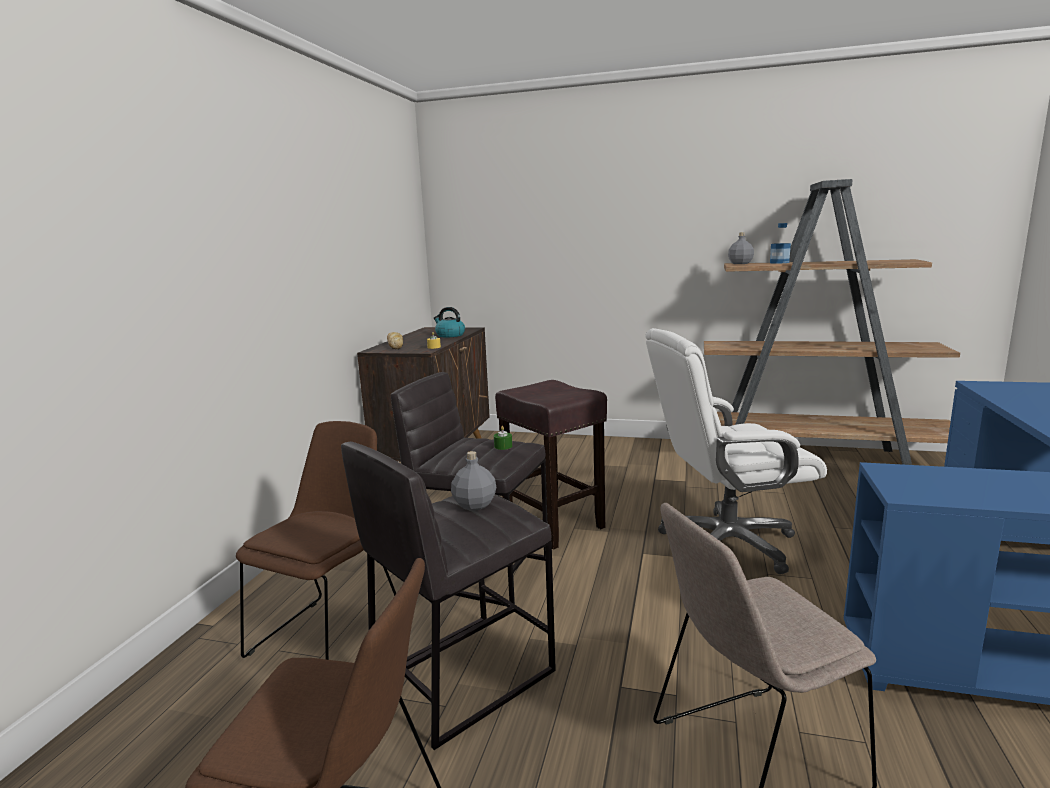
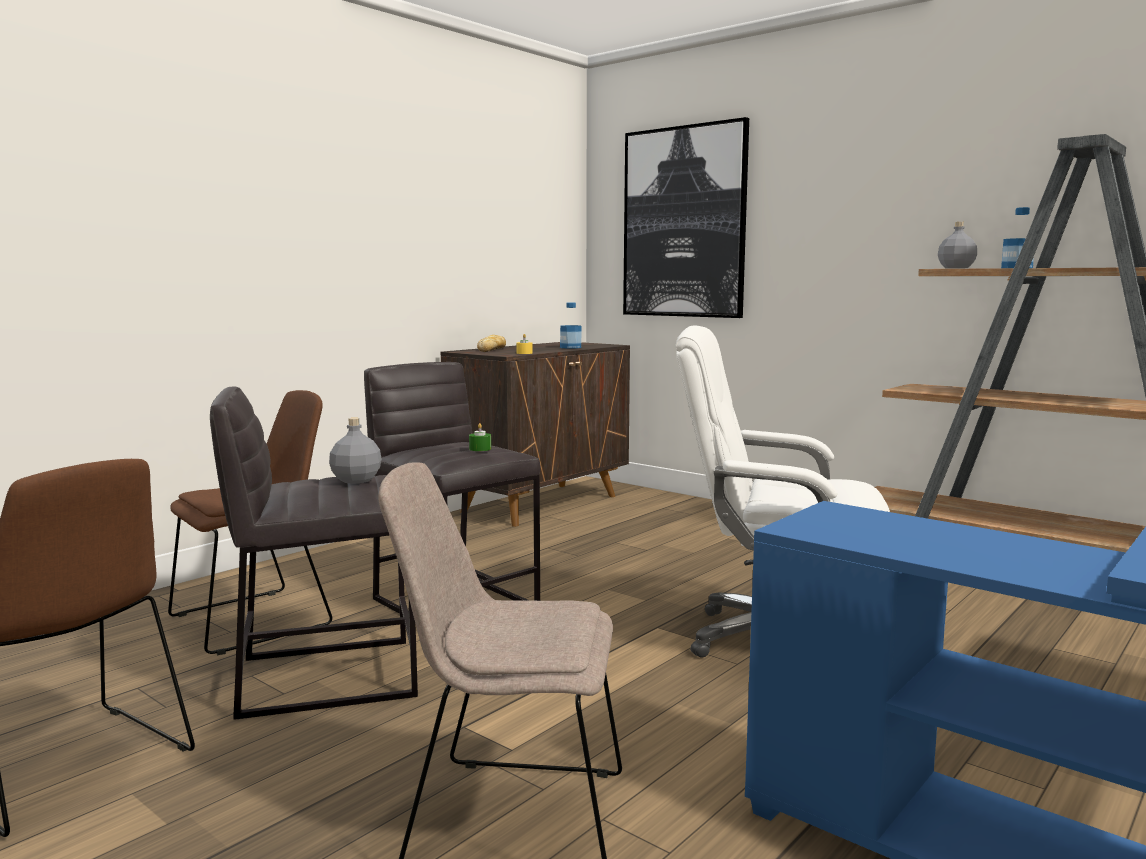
camera: 25 degrees right, 5 degrees down
kettle [433,307,465,338] -> bottle [560,303,581,349]
brown stool [495,380,607,550] -> none
none -> picture [623,117,749,318]

